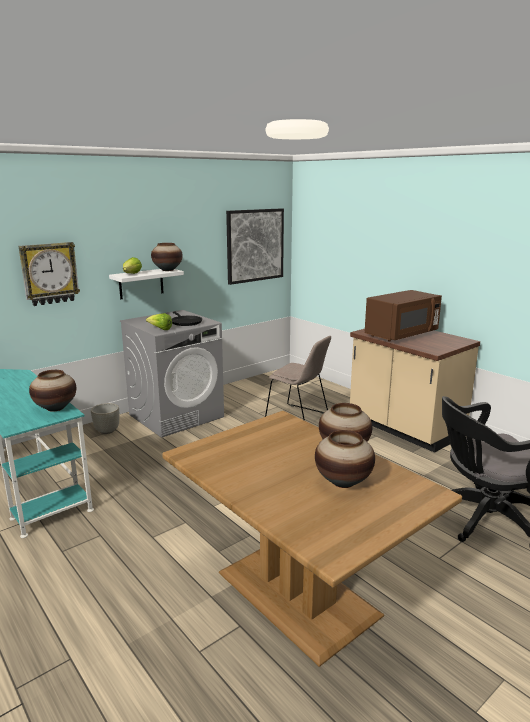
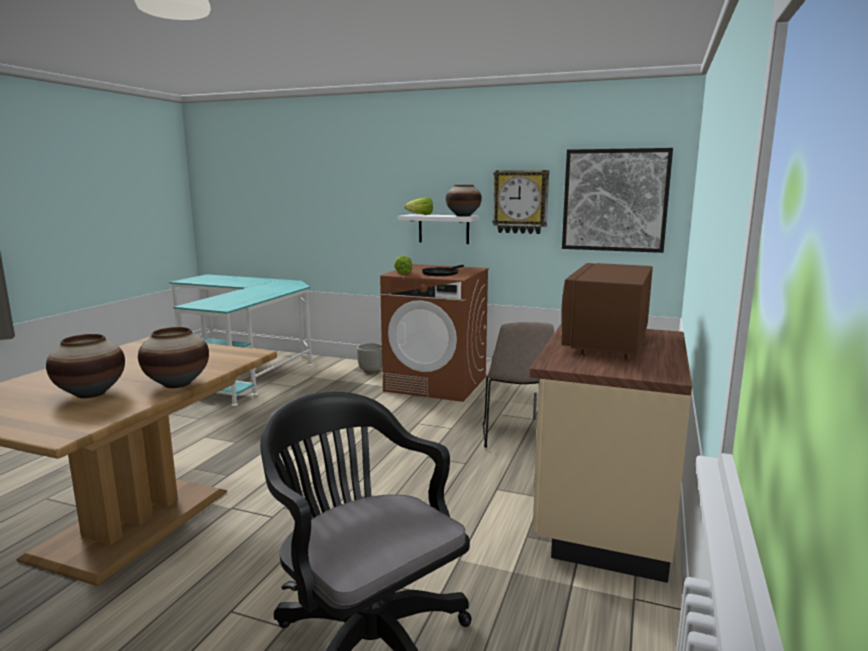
camera: 60 degrees right, 5 degrees down
wall clock [19,242,80,306] -> wall clock moved to [492,170,549,234]
vase [29,370,76,412] -> none
grey washing machine [120,310,224,438] -> brown washing machine [380,264,489,402]
brown microwave [364,290,442,342] -> brown microwave turned 90 degrees clockwise [561,263,653,359]

